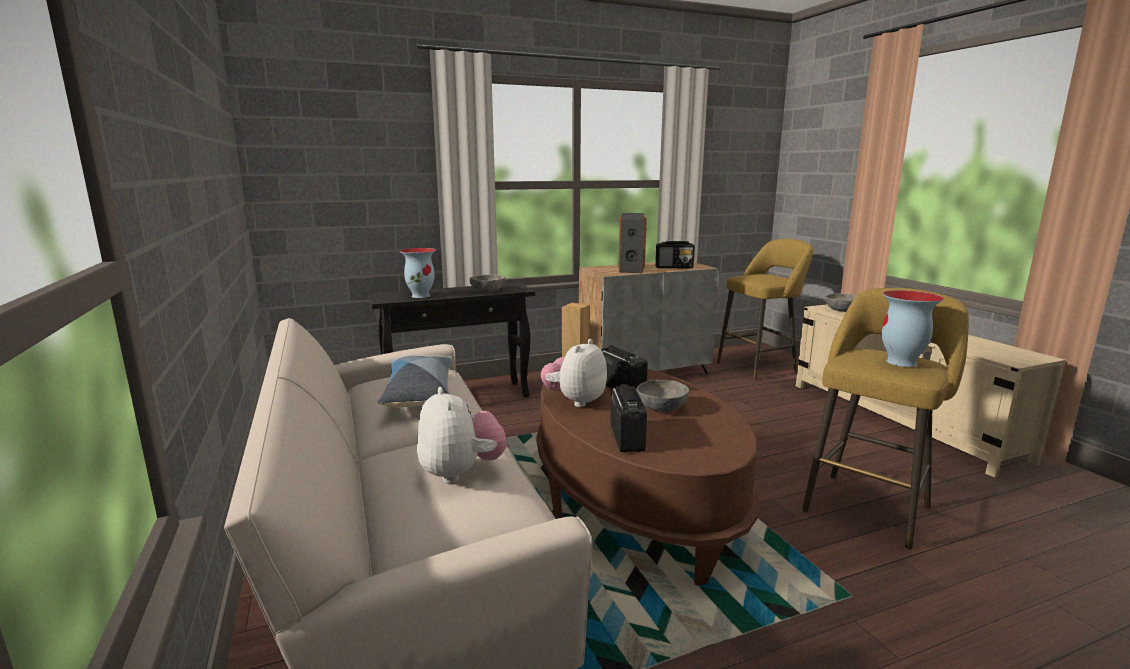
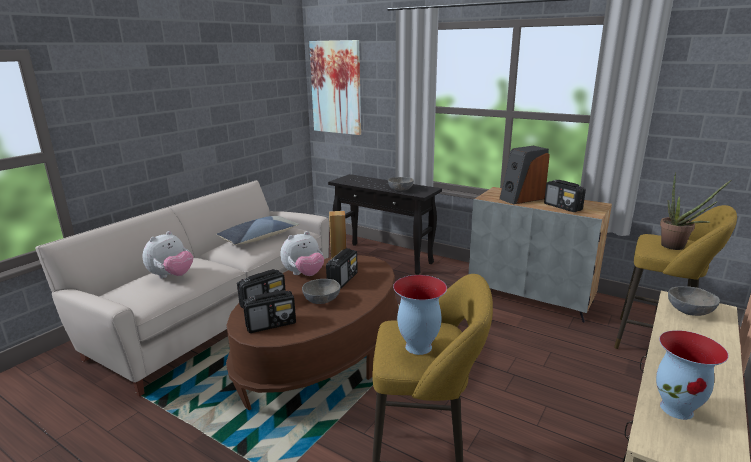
camera: 55 degrees right, 5 degrees up
vase [400,248,436,298] -> vase moved to [656,330,729,420]
plush toy [541,339,607,407] -> plush toy turned 150 degrees clockwise [280,231,324,276]
none -> radio [243,290,296,333]
none -> picture [309,40,361,135]
none -> potted plant [660,172,731,250]

